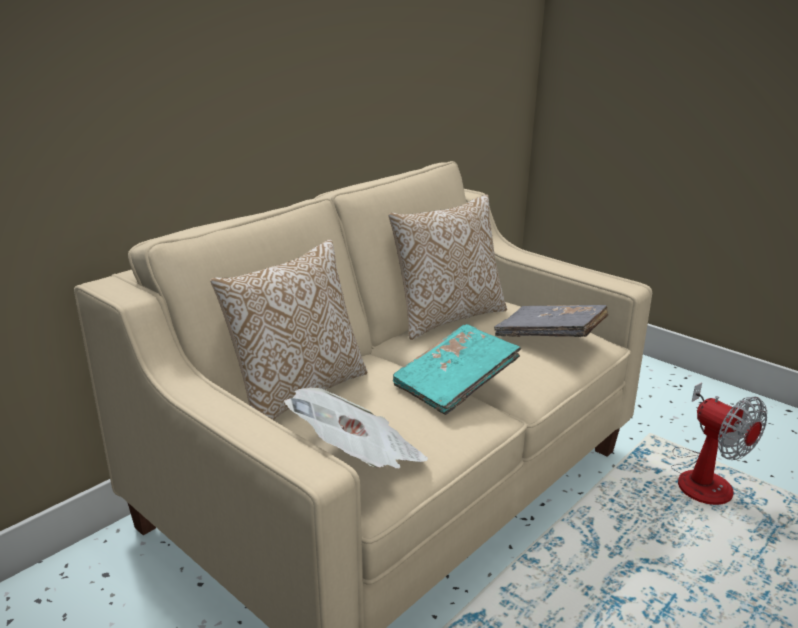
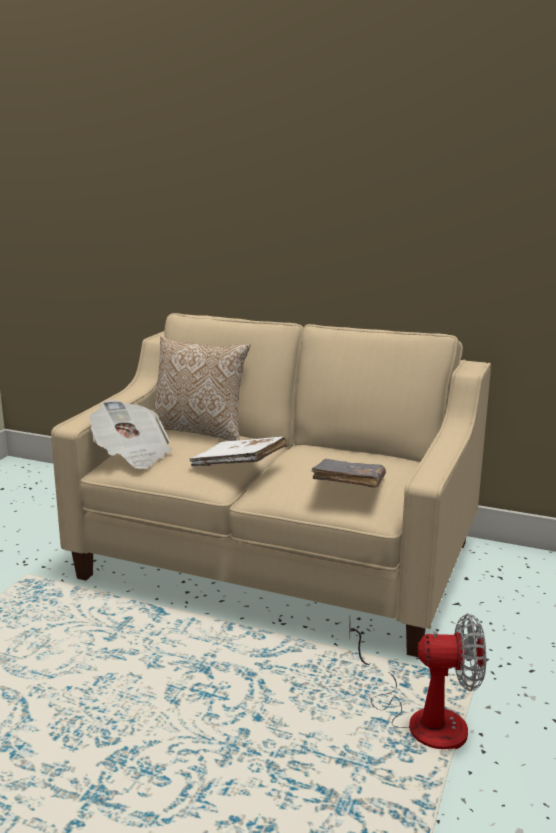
camera: 70 degrees right, 5 degrees down
pillow [388,194,507,340] -> none
turquoise book [393,324,521,415] -> white book [190,437,287,466]
fan [671,383,767,505] -> fan turned 120 degrees counterclockwise [349,614,486,749]

